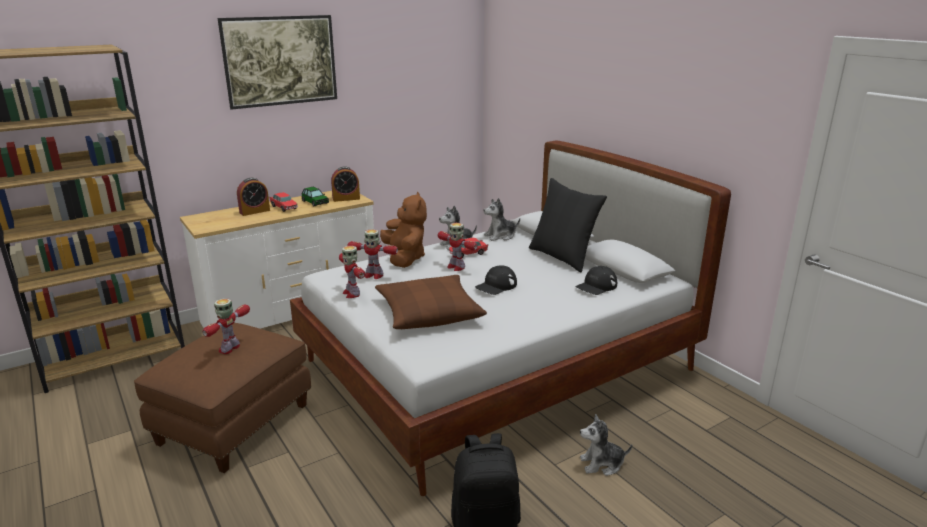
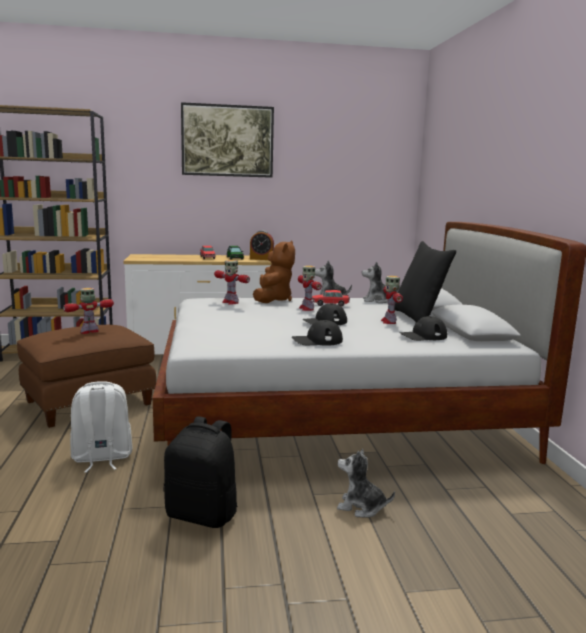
camera: 25 degrees right, 10 degrees down
alarm clock [237,178,270,216] -> none
toy robot [339,246,365,298] -> toy robot moved to [381,276,403,324]
brown pillow [375,275,487,329] -> none
none -> white backpack [70,381,133,472]
none -> black cap [292,320,343,346]

